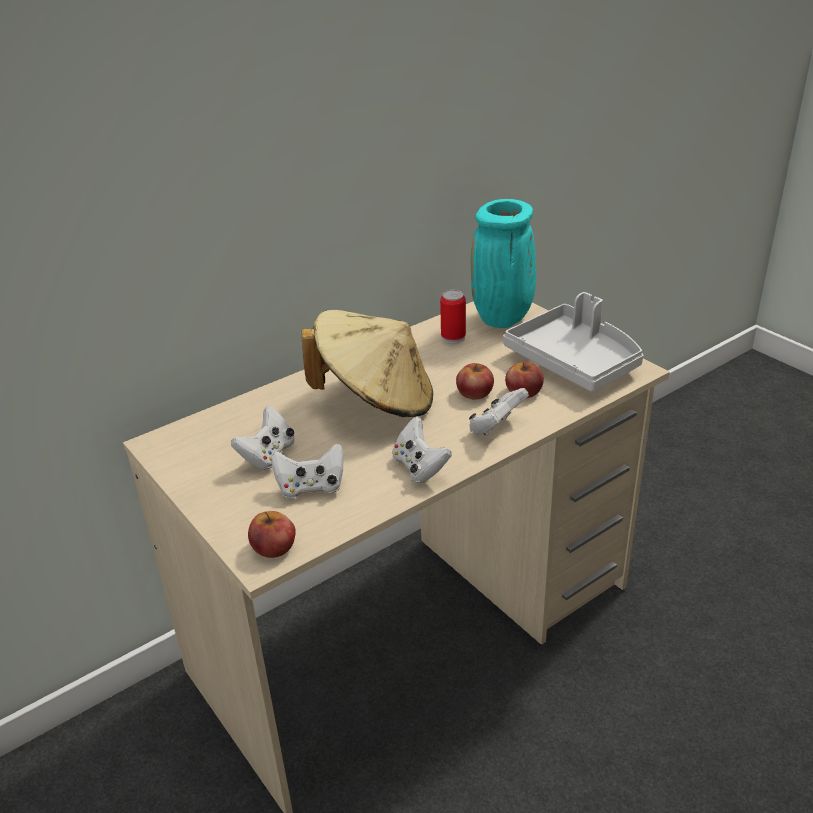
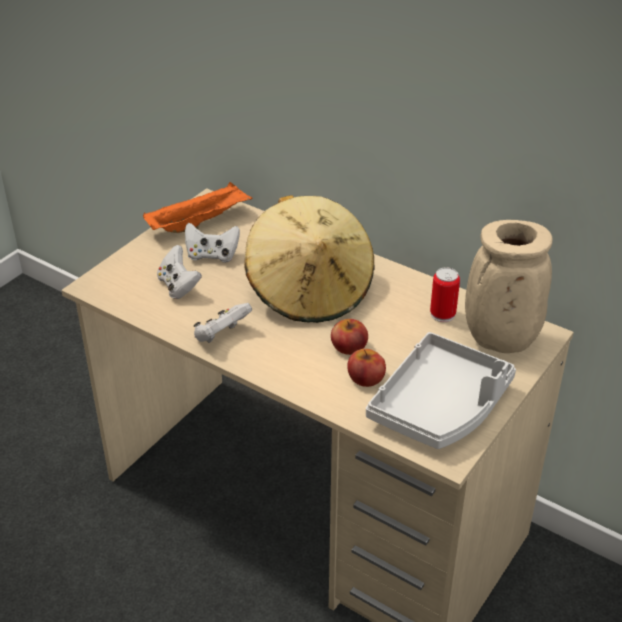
camera: 70 degrees right, 5 degrees up
apple [248,511,296,558] -> none
white game controller [469,388,529,435] -> none
turquoise vase [470,199,536,328] -> beige vase [465,220,553,353]
none -> orange tray [143,182,252,233]

